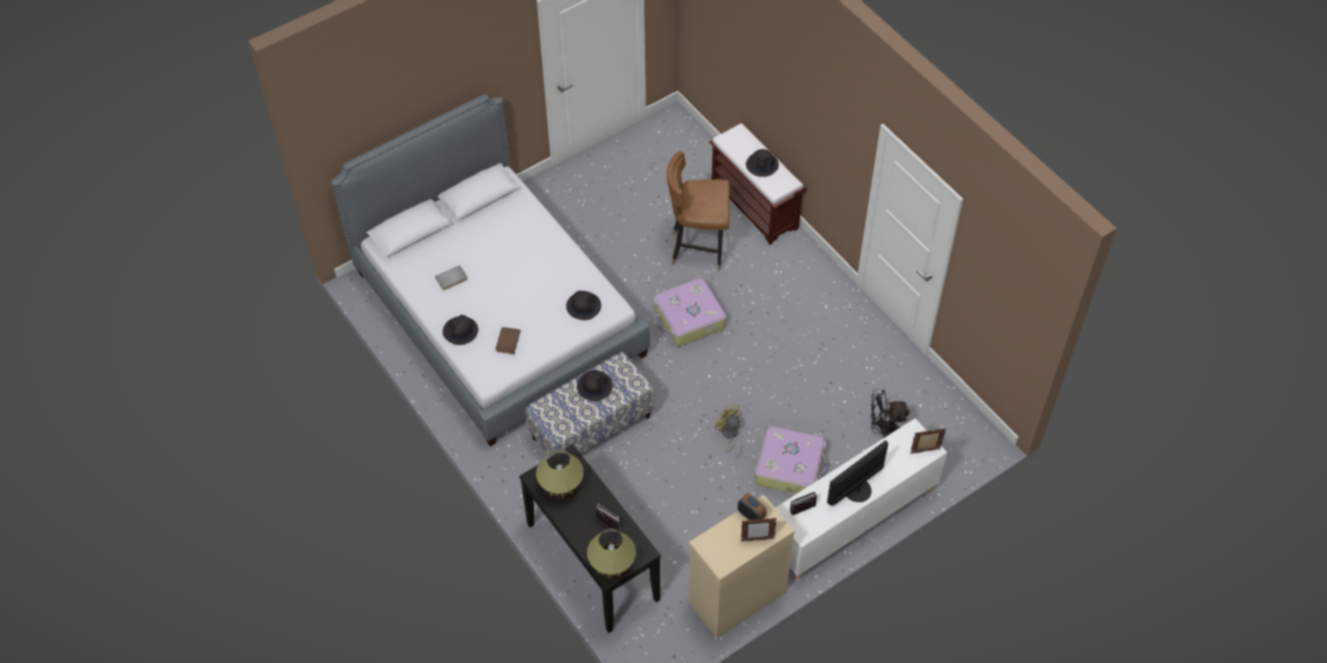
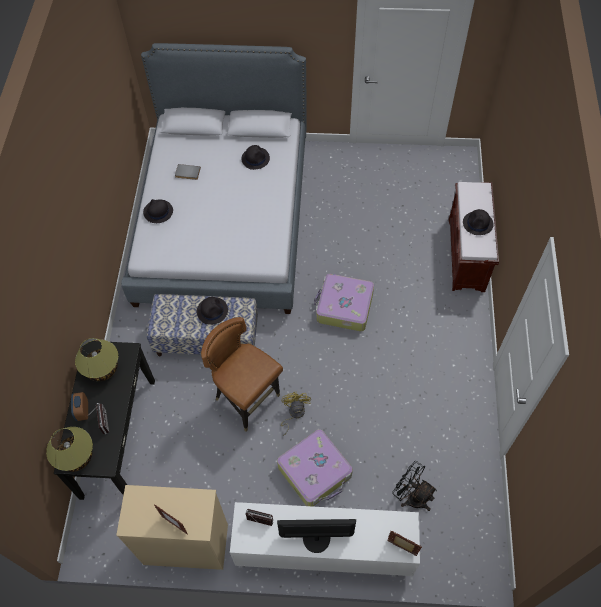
camera: 40 degrees right, 5 degrees up
brown book [496,327,520,354] -> none
black hat [566,290,601,320] -> black hat moved to [241,145,270,170]
brown chair [667,151,730,270] -> brown chair moved to [201,317,283,431]
alarm clock [738,493,767,520] -> alarm clock moved to [71,392,88,421]

